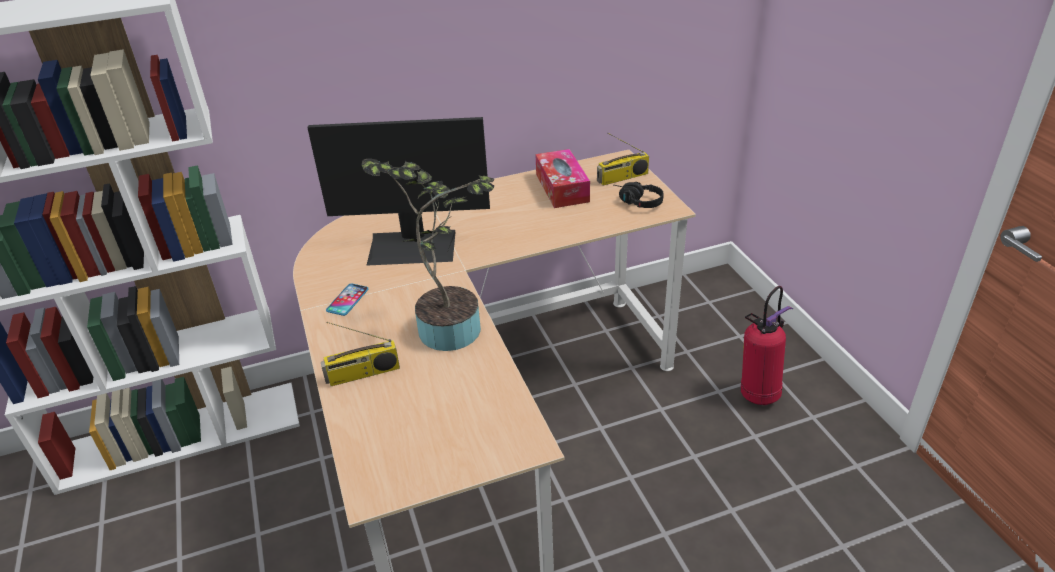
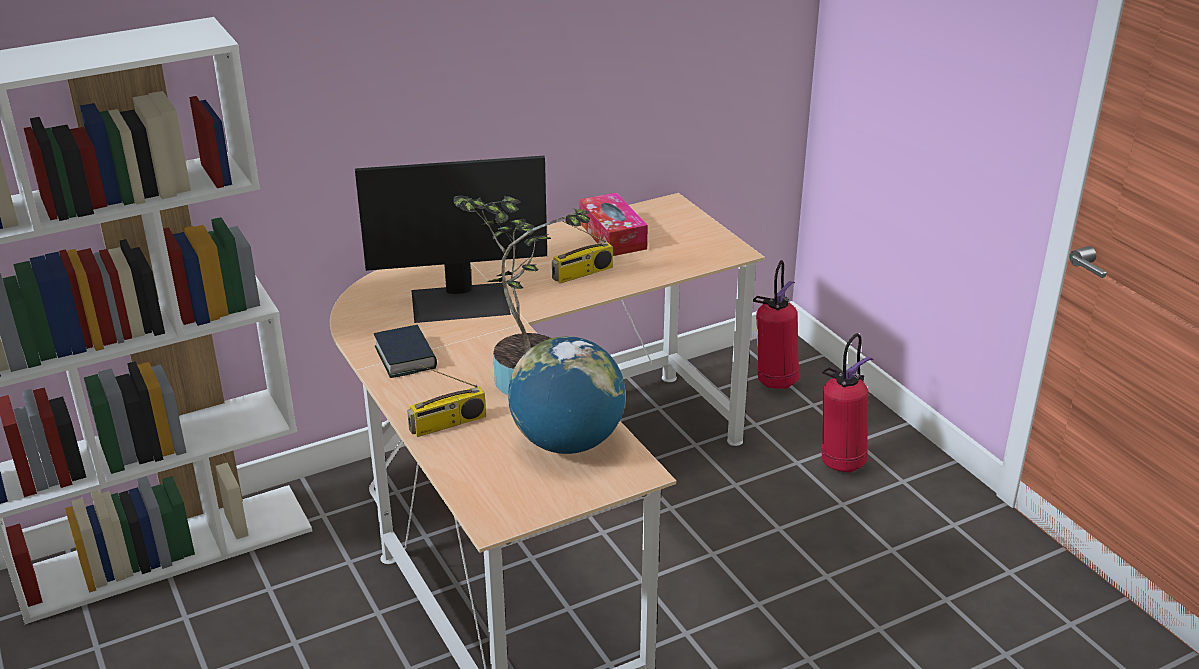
camera: 10 degrees left, 5 degrees down
phone [326,284,369,316] -> book [374,325,437,378]
radio [597,133,649,186] -> radio moved to [552,220,613,283]
black headphones [614,182,663,208] -> none
none -> globe [508,336,626,454]
none -> fire extinguisher [753,260,799,389]

